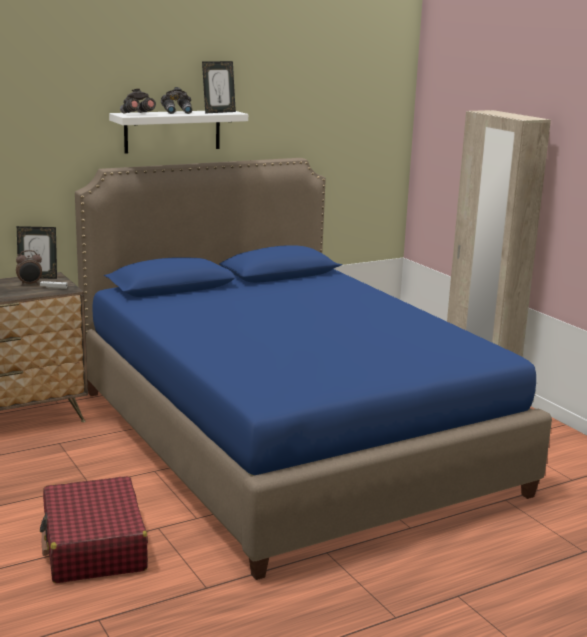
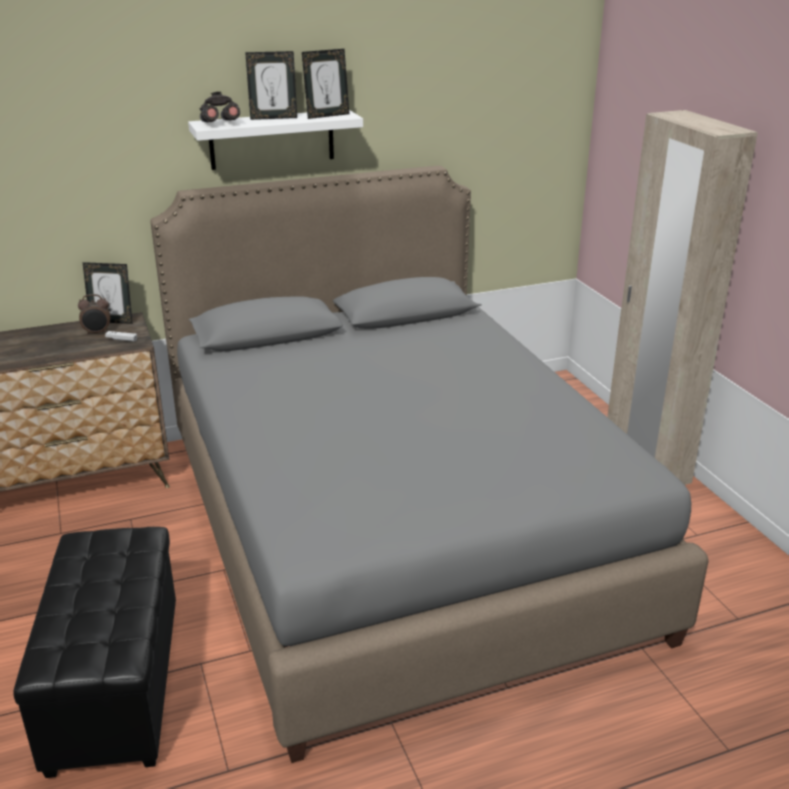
camera: 10 degrees right, 10 degrees up
red suitcase [40,476,148,583] -> black ottoman [13,527,176,778]
blue bed [75,158,552,580] -> grey bed [151,165,709,763]
grey binoculars [161,87,192,114] -> picture frame [245,51,297,120]

